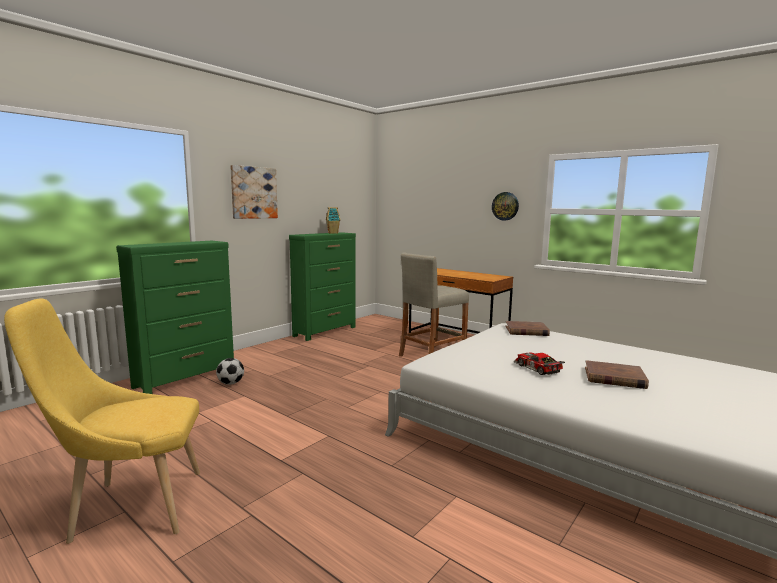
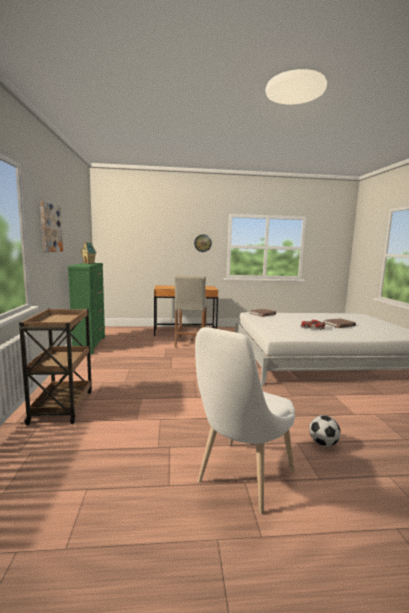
camera: 45 degrees left, 0 degrees up
yellow chair [4,298,200,544] -> white chair [195,327,295,514]
green dresser [116,241,234,394] -> brown cart [19,309,92,425]
football [216,358,244,385] -> football moved to [309,415,341,447]

